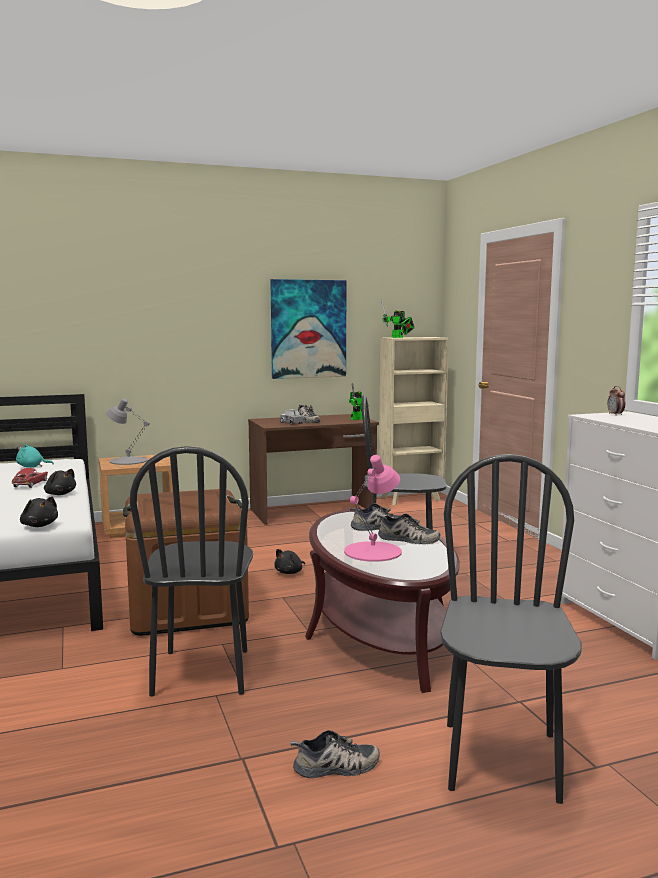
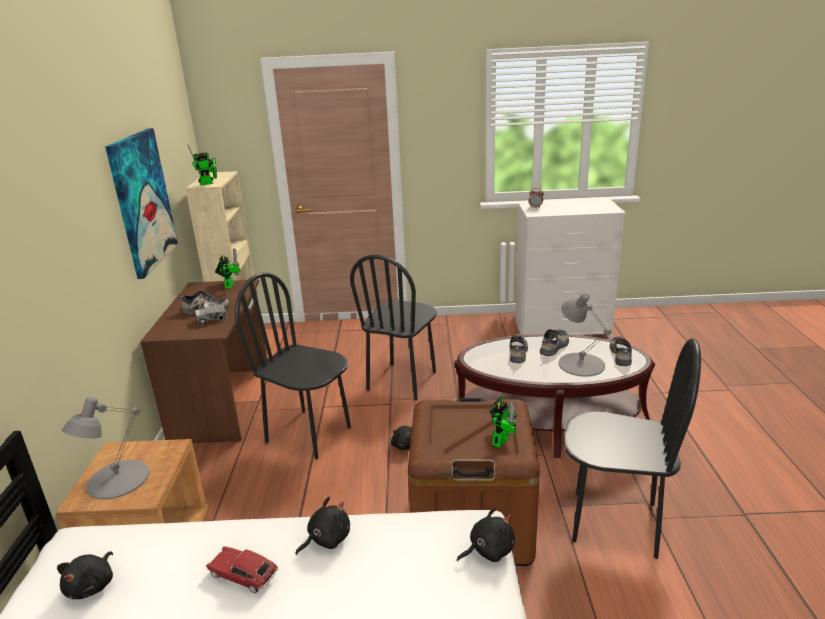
camera: 70 degrees left, 15 degrees up
turquoise plush toy [16,444,54,468] -> black plush toy [57,551,113,599]
shoe [290,730,380,778] -> shoe moved to [610,336,632,366]
pink table lamp [344,455,402,562] -> grey table lamp [559,293,611,376]
black chair [440,454,582,804] -> black chair moved to [235,272,351,459]
none -> toy robot [490,396,517,447]

